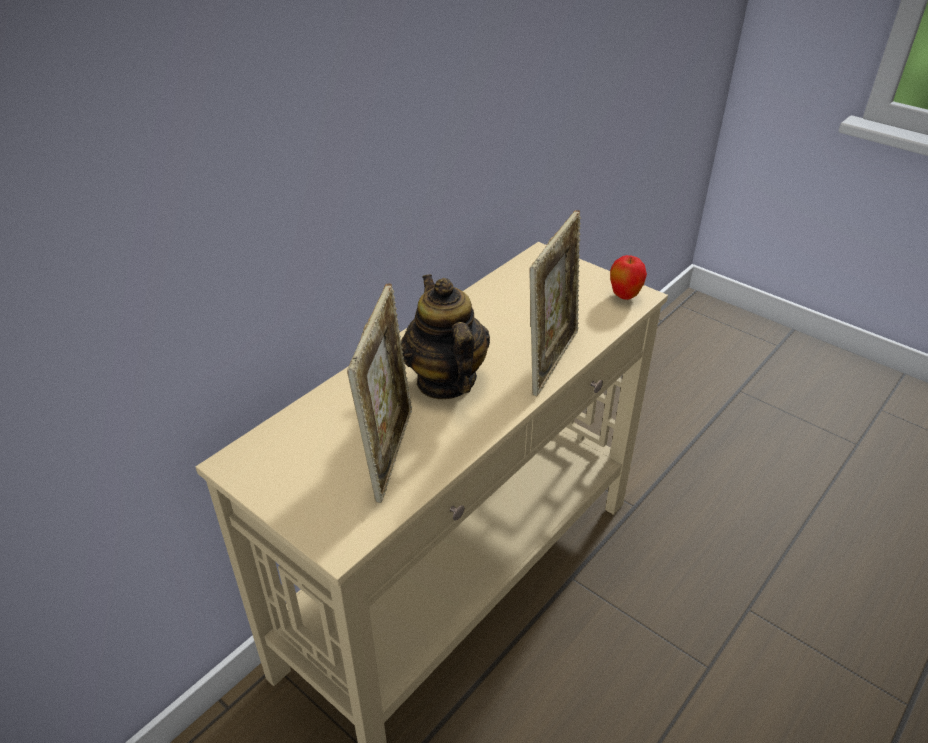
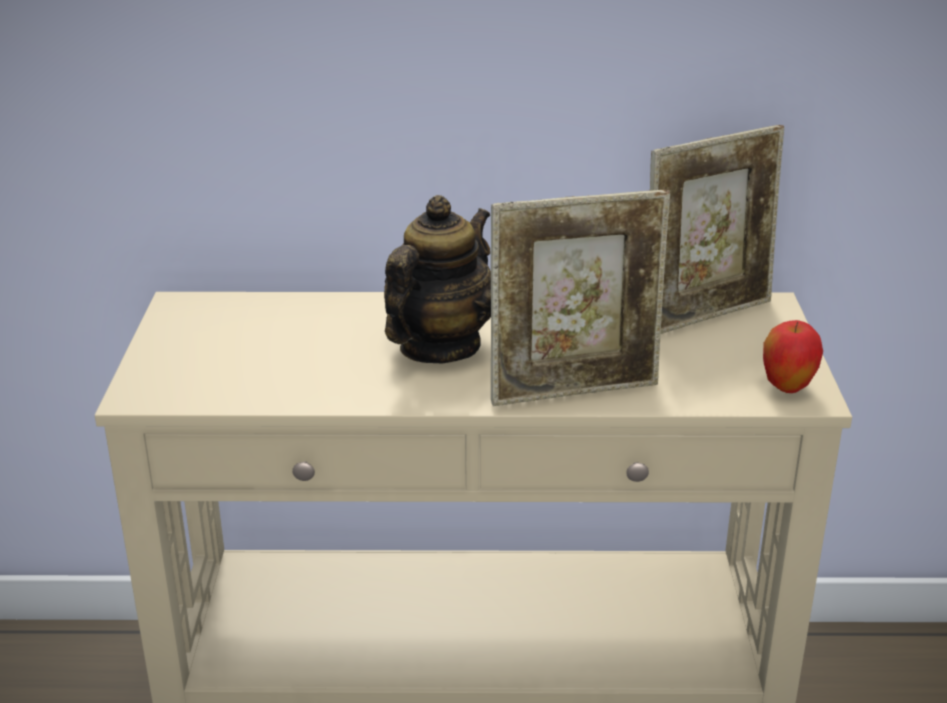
camera: 50 degrees right, 10 degrees down
picture frame [347,283,412,503] -> picture frame moved to [650,125,784,334]

